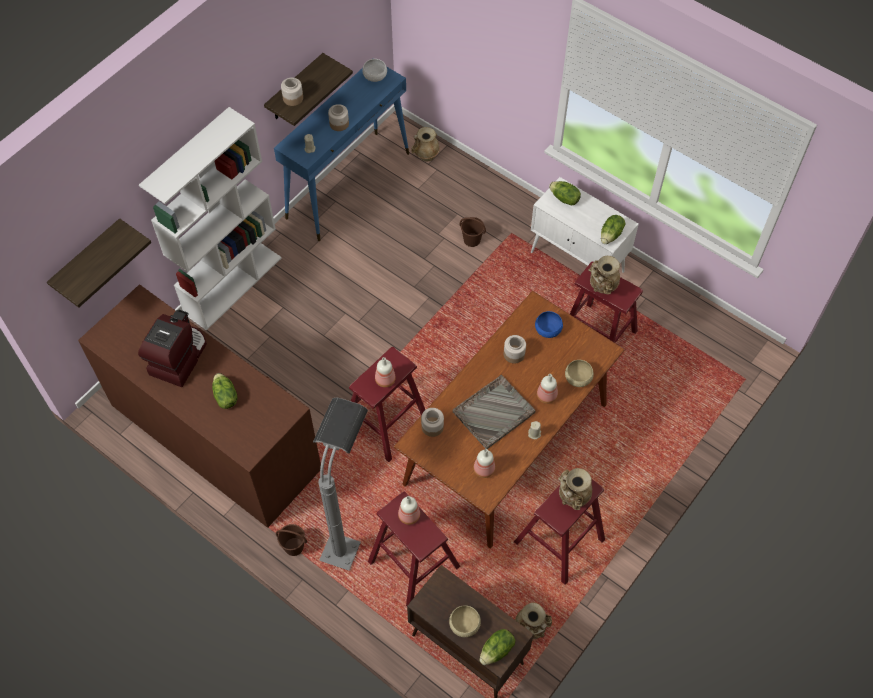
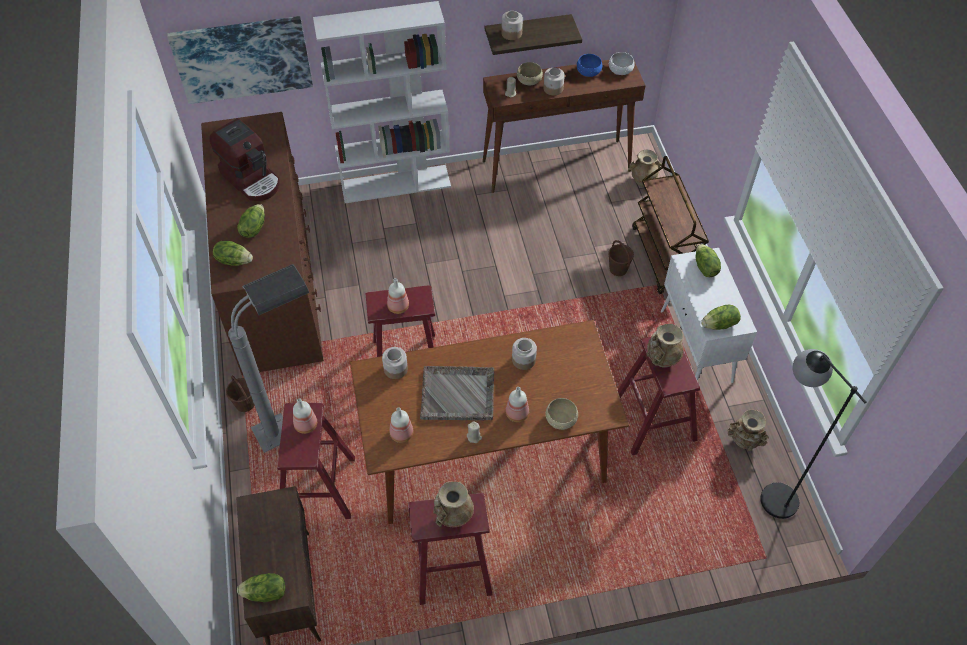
camera: 40 degrees right, 5 degrees down
shelf [47,218,151,308] -> picture [167,16,313,104]
coffee machine [138,310,207,387] -> coffee machine turned 75 degrees clockwise [210,118,280,201]
blue console table [274,66,409,241] -> brown console table [483,60,646,193]
beige bowl [449,606,481,637] -> beige bowl moved to [517,62,543,85]
beige vase [515,602,552,640] -> beige vase moved to [727,410,769,451]
blue bowl [535,311,563,338] -> blue bowl moved to [577,54,602,77]
none -> lettuce [213,241,253,266]
none -> brown cart [632,156,709,294]
none -> black floor lamp [760,349,867,519]

